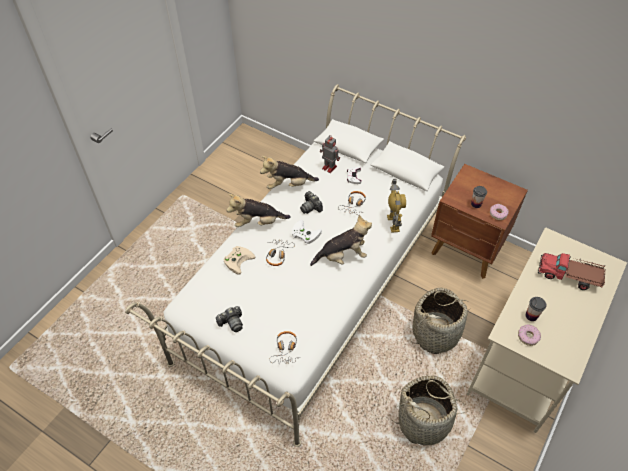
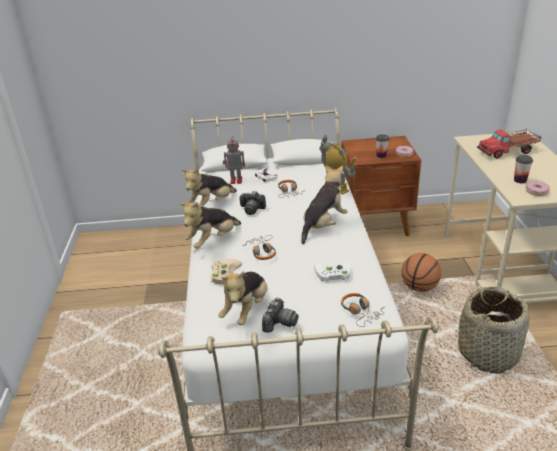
camera: 35 degrees left, 20 degrees down
white game controller [292,220,322,245] -> white game controller moved to [314,260,351,283]
basket [411,287,470,354] -> basketball [401,253,441,292]
none -> plush toy [218,271,267,325]

